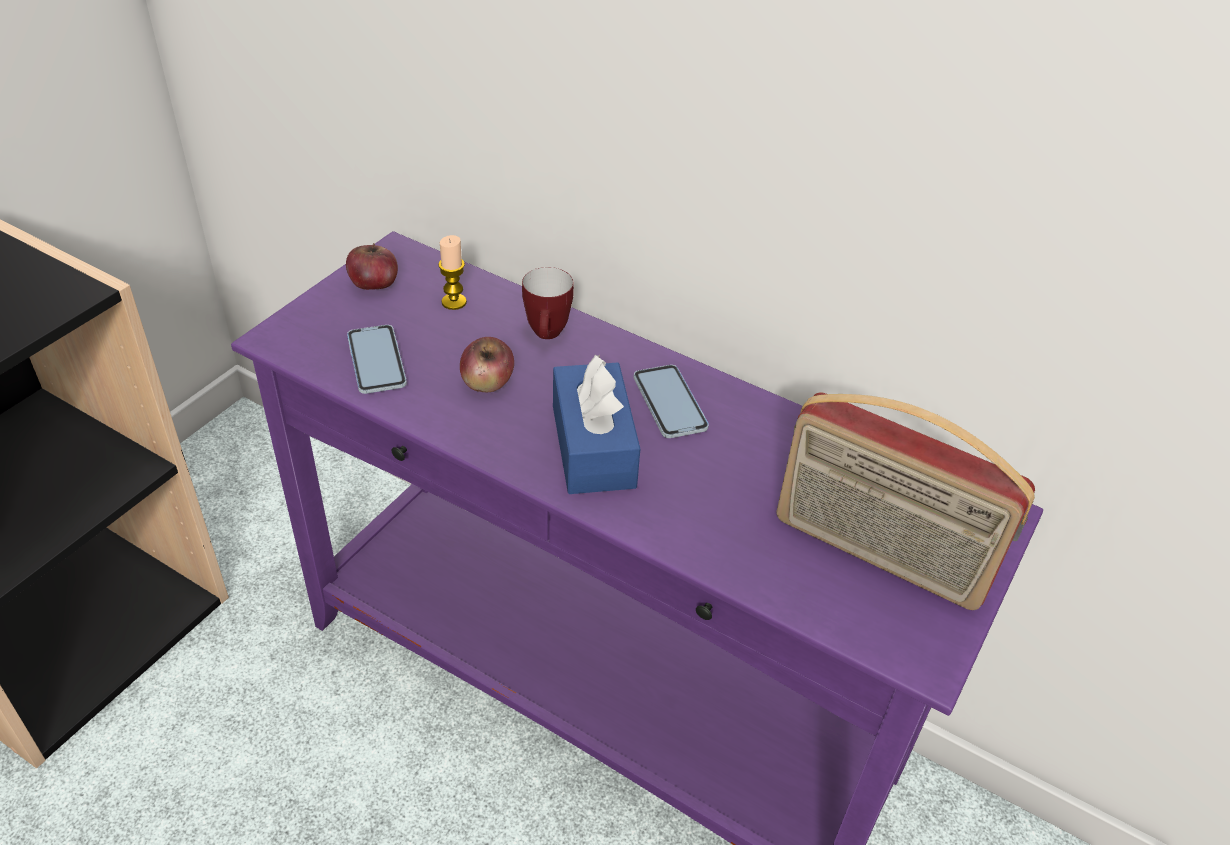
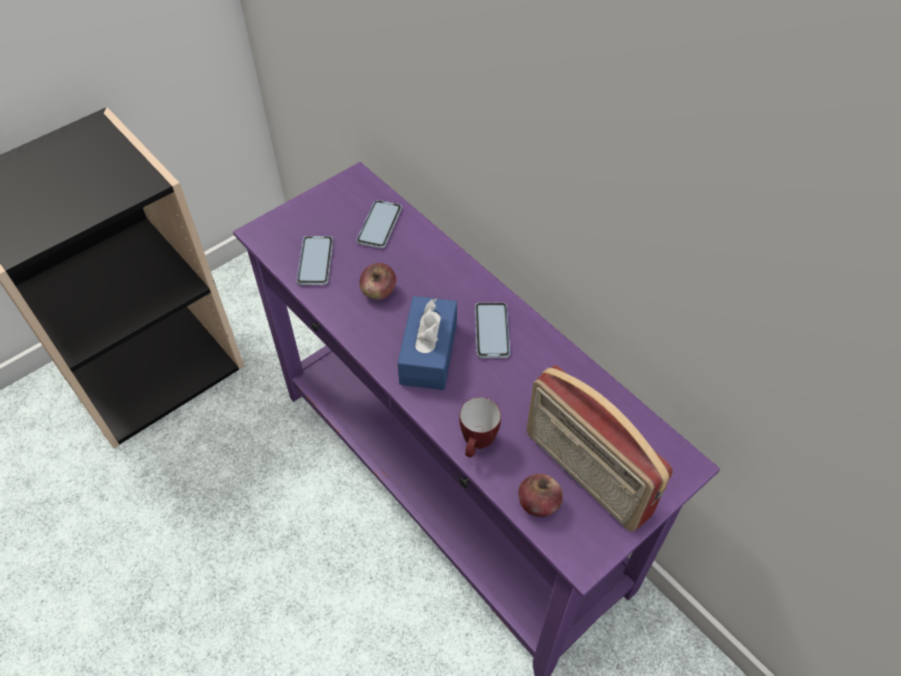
camera: 20 degrees right, 10 degrees up
apple [346,243,398,290] -> apple moved to [518,474,563,517]
candle [438,235,467,310] -> phone [356,200,402,249]
mug [522,267,574,339] -> mug moved to [459,397,501,458]

